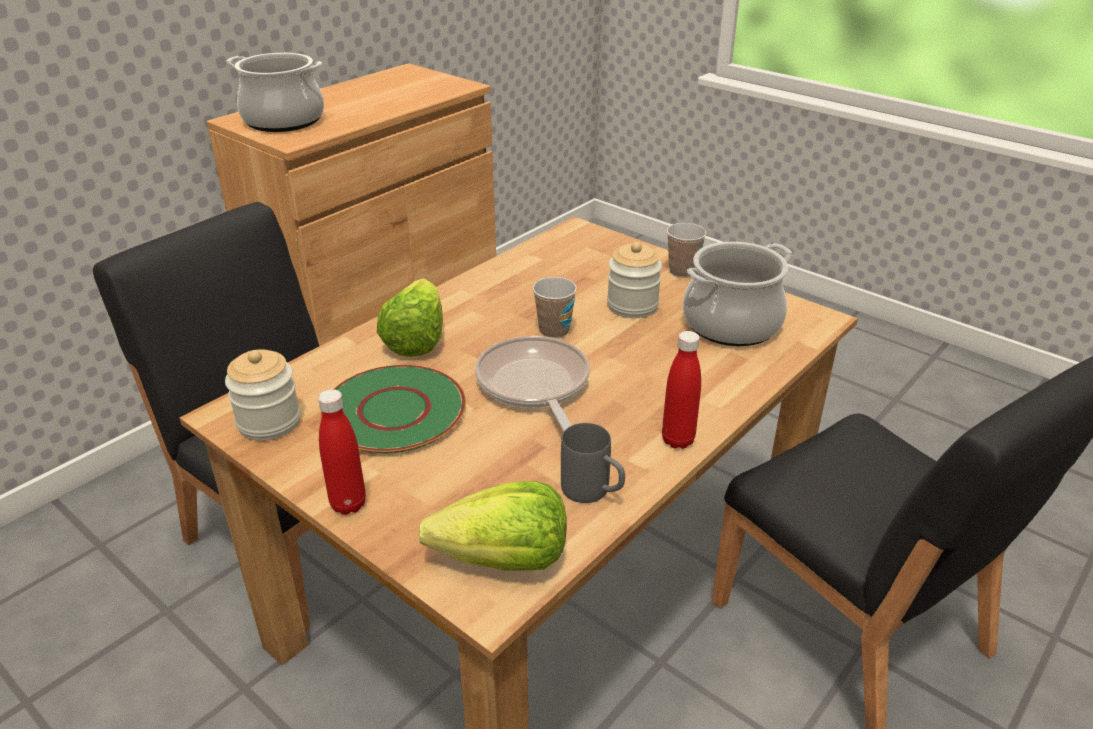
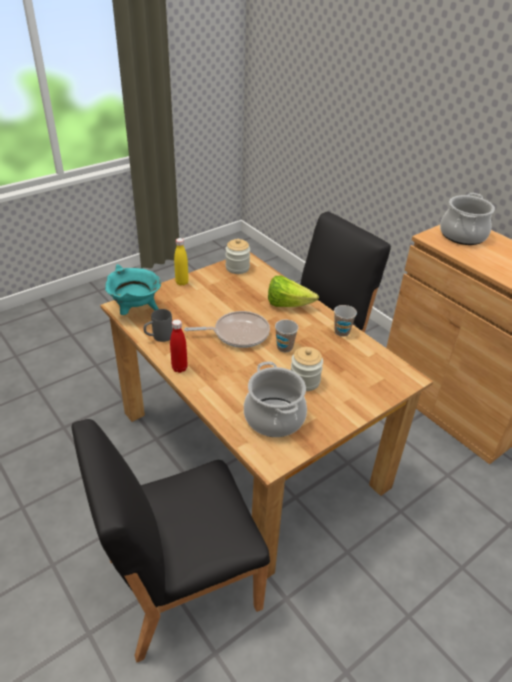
camera: 100 degrees right, 5 degrees up
red bottle [318,389,366,515] -> yellow bottle [174,238,189,286]
green plate [321,365,466,453] -> none
lettuce [419,481,567,571] -> turquoise cooking pot [105,264,161,315]
cup [667,223,707,278] -> cup moved to [334,305,357,337]

